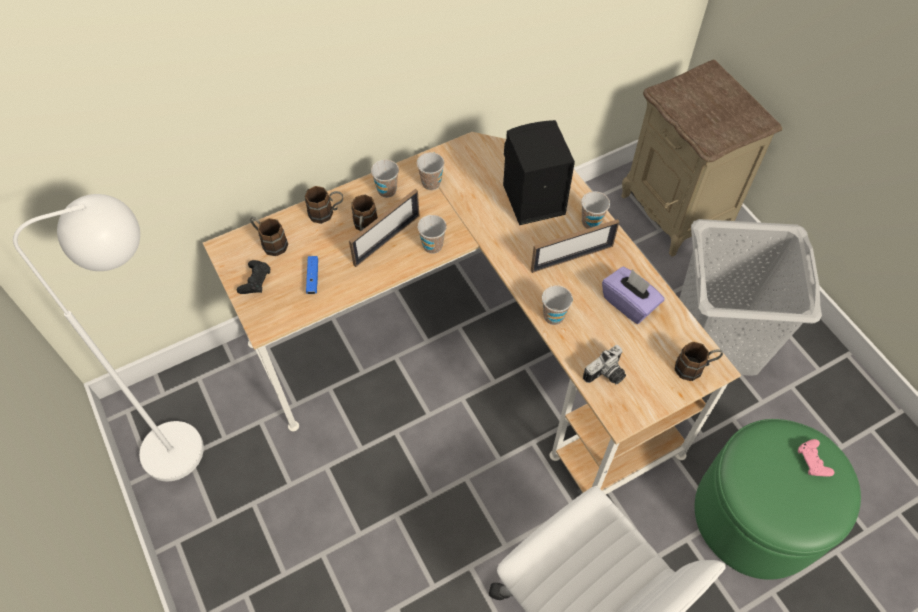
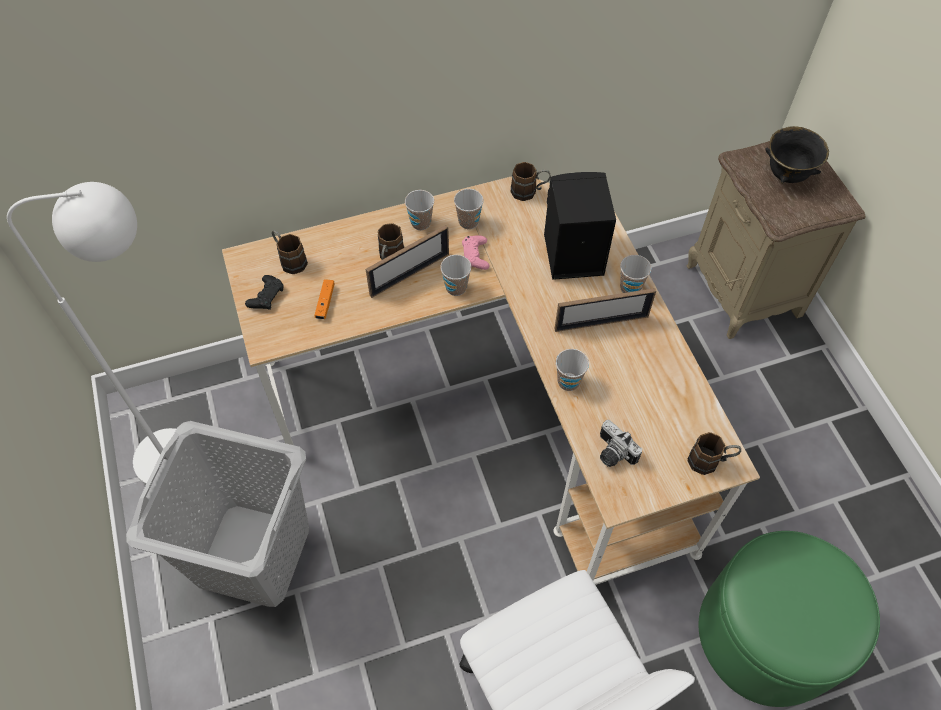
camera: 10 degrees right, 0 degrees up
brown mug [305,186,343,224] -> brown mug moved to [511,162,551,201]
blue game controller [306,256,318,294] -> orange game controller [315,279,334,319]
camera [583,345,626,384] -> camera turned 75 degrees clockwise [600,420,642,467]
purple tissue box [602,267,665,324] -> none
grey laundry basket [679,219,822,376] -> grey laundry basket moved to [126,421,309,607]
pink game controller [798,439,834,477] -> pink game controller moved to [462,235,489,270]
none -> black bowl [765,126,829,184]

